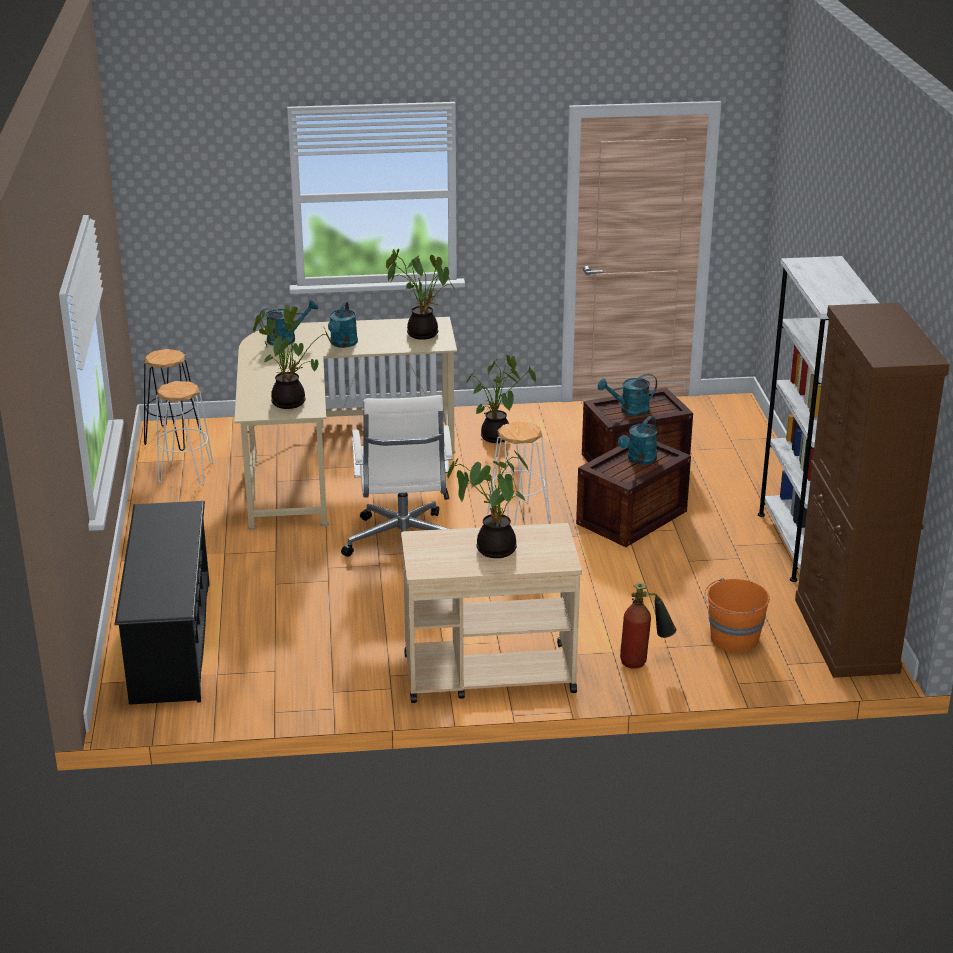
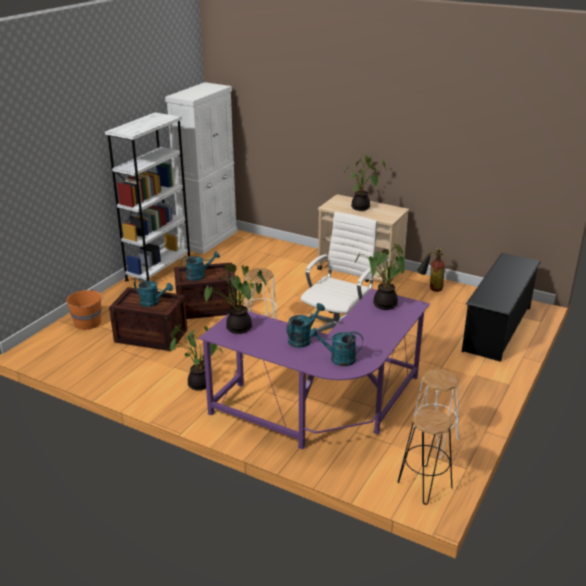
camera: 145 degrees left, 0 degrees up
beige desk [234,317,457,530] -> purple desk [199,288,430,449]
fire extinguisher [620,582,676,669] -> fire extinguisher moved to [417,248,445,292]
orange bucket [704,578,770,653] -> orange bucket moved to [66,289,103,330]
brown cabinet [795,302,950,678] -> white cabinet [165,82,237,254]

